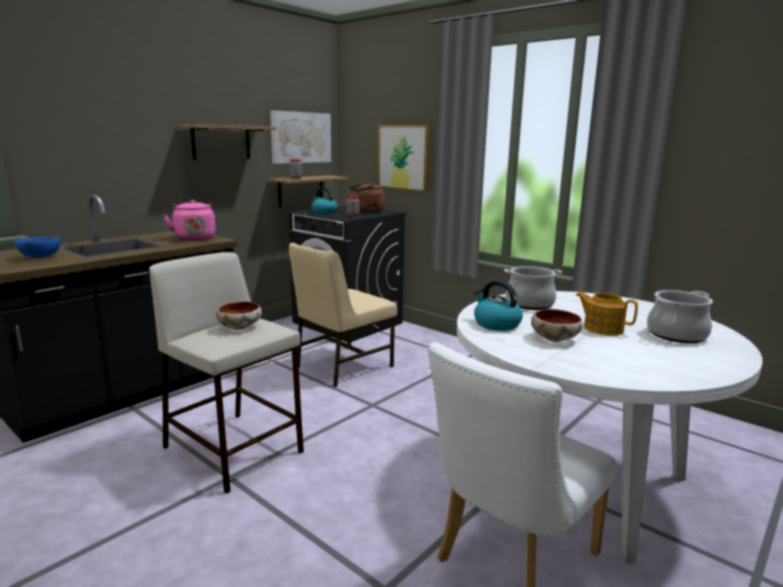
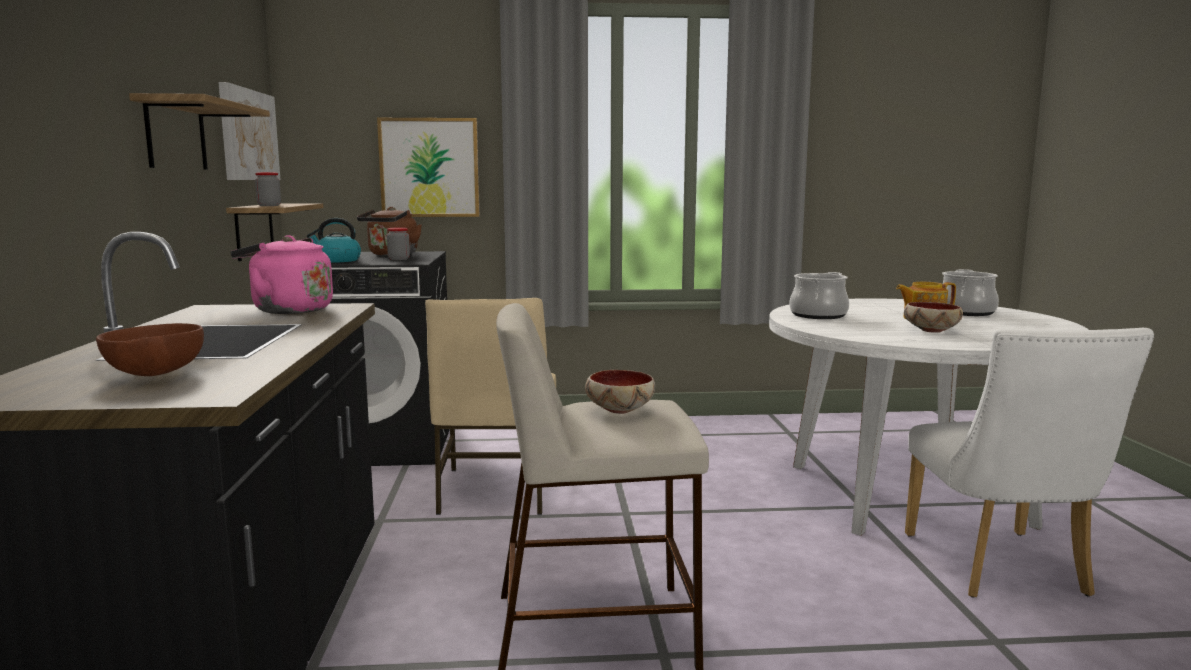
camera: 45 degrees left, 5 degrees down
blue bowl [14,237,61,258] -> brown bowl [96,323,204,376]
kettle [474,280,523,331] -> none

